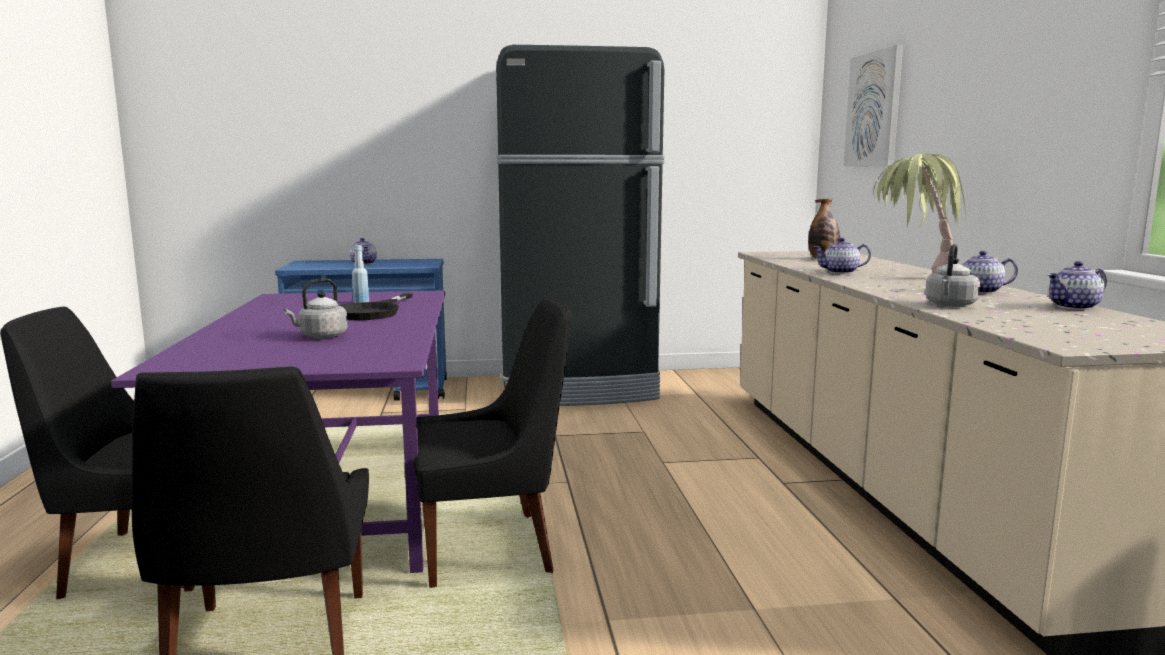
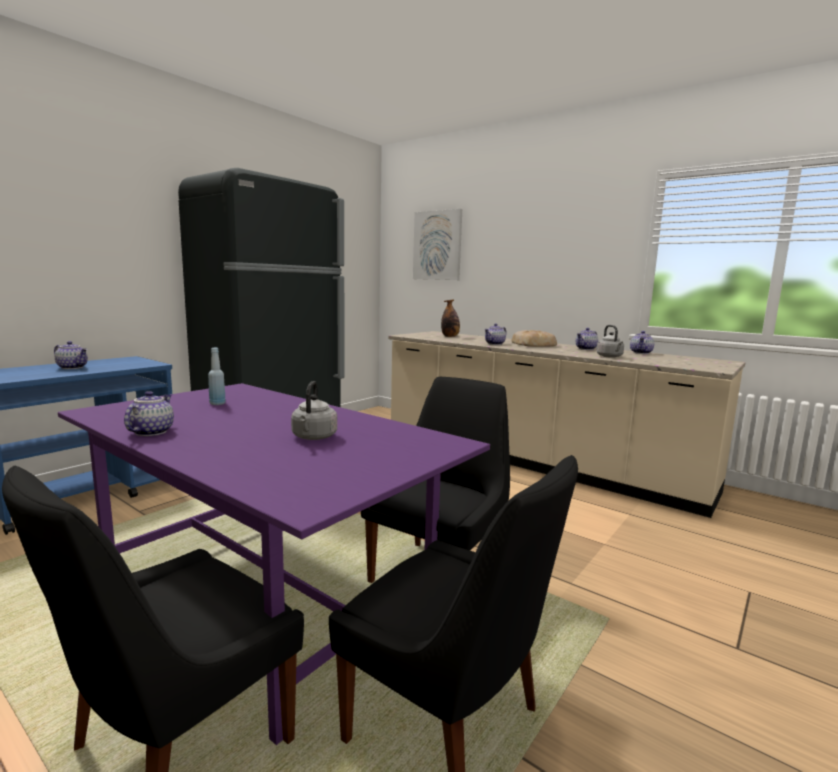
camera: 45 degrees left, 0 degrees up
black frying pan [339,293,413,320] -> none
potted plant [873,154,966,273] -> bread [511,330,557,347]
none -> teapot [124,391,174,436]

